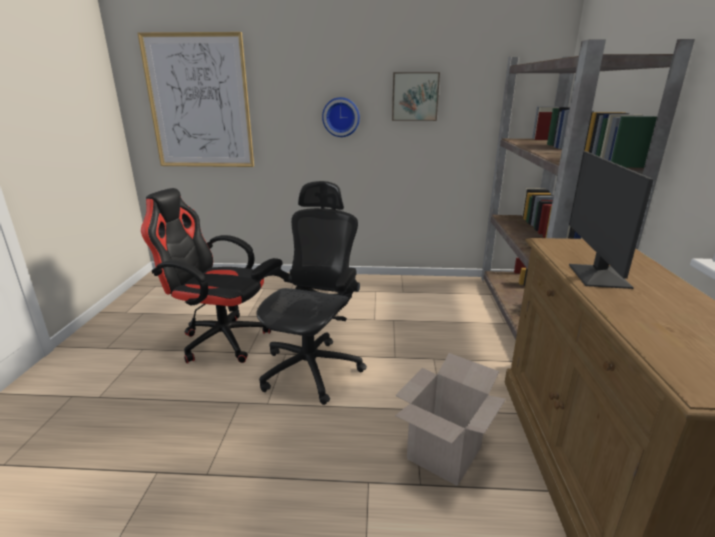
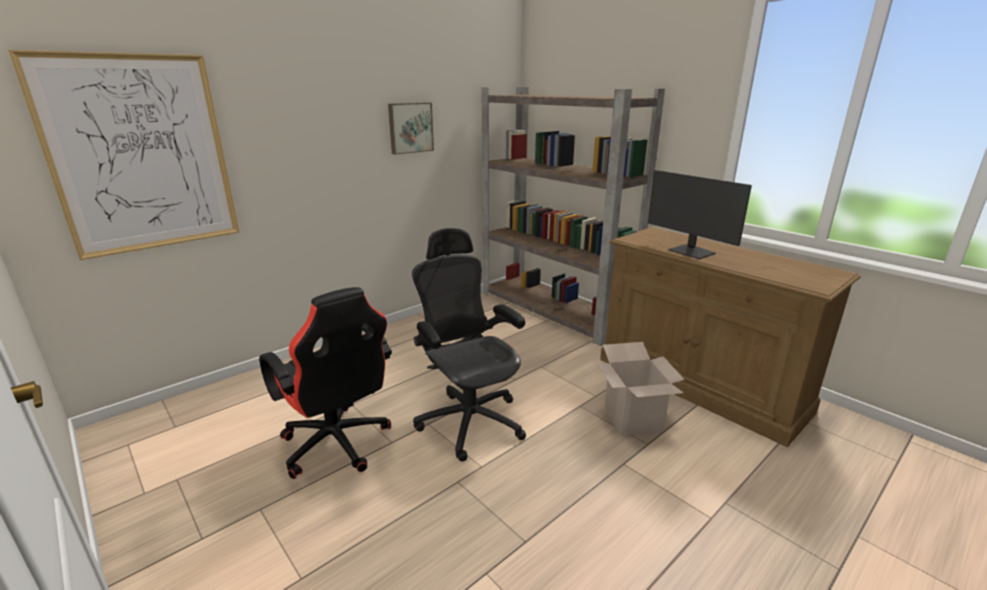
camera: 45 degrees left, 0 degrees up
black office chair [141,188,271,364] -> black office chair turned 105 degrees counterclockwise [259,287,392,479]
wall clock [322,97,360,137] -> none

